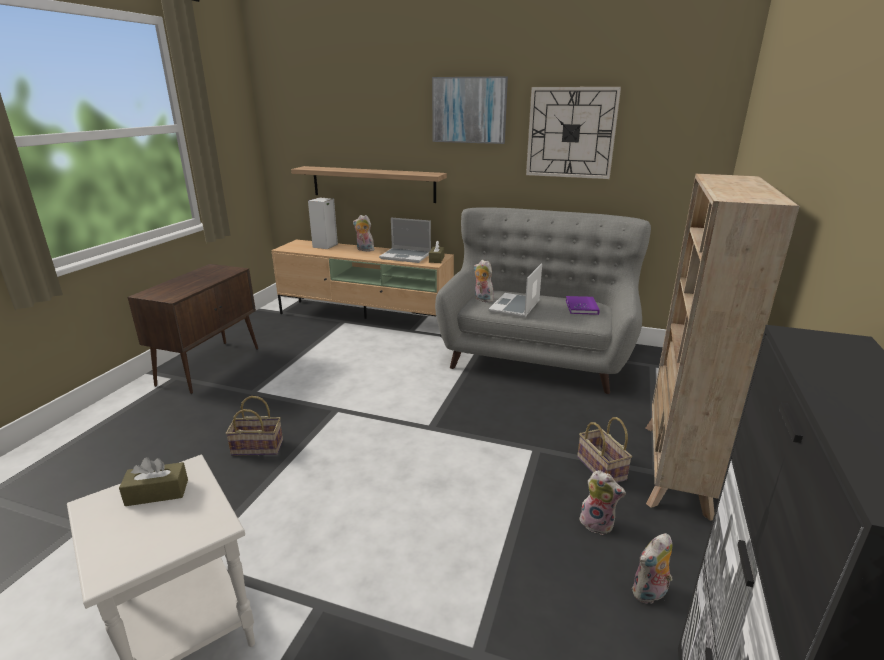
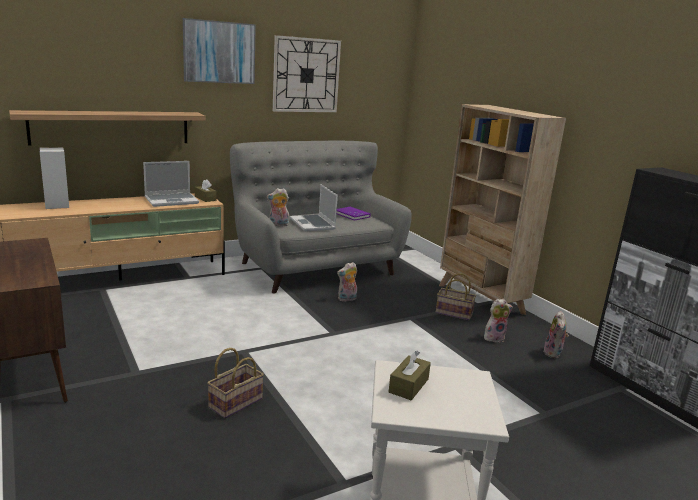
camera: 50 degrees left, 5 degrees down
plush toy [353,215,374,251] -> plush toy moved to [337,262,357,302]

